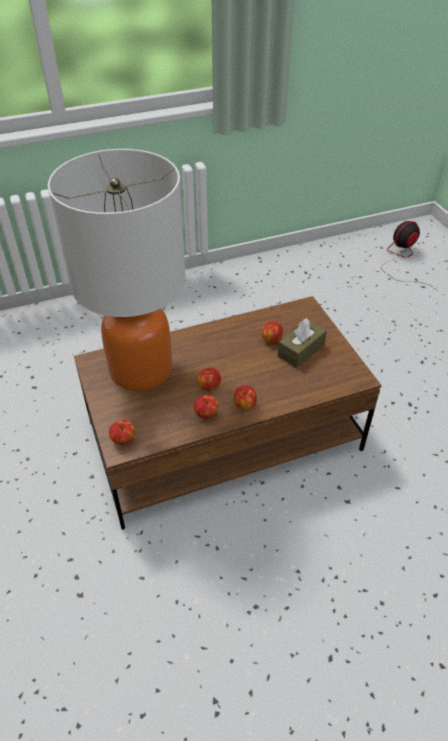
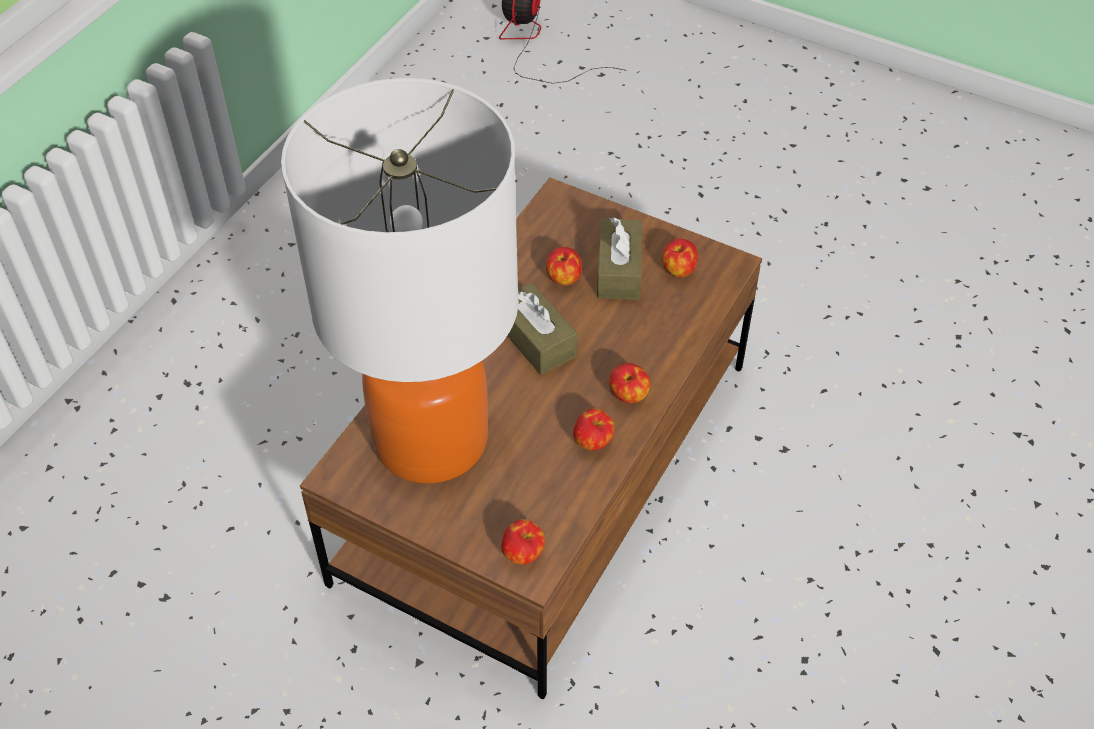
camera: 40 degrees left, 5 degrees up
apple [197,368,221,392] -> apple moved to [662,239,698,277]
none -> brown tissue box [507,283,578,375]

